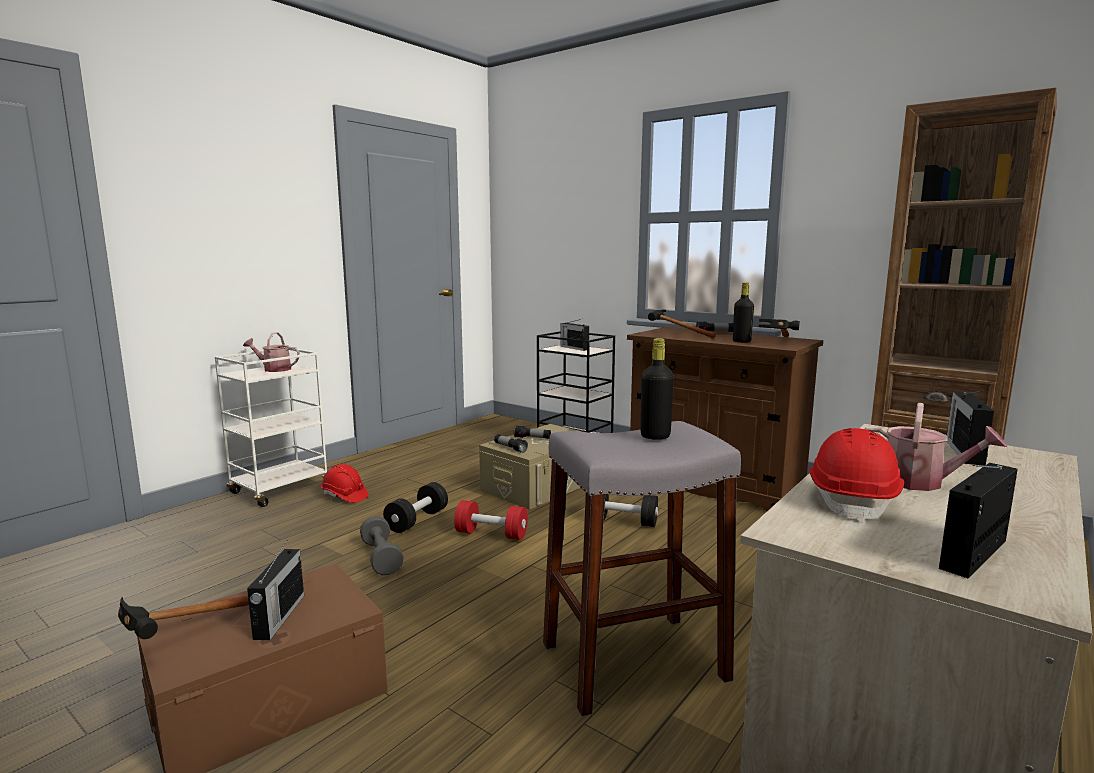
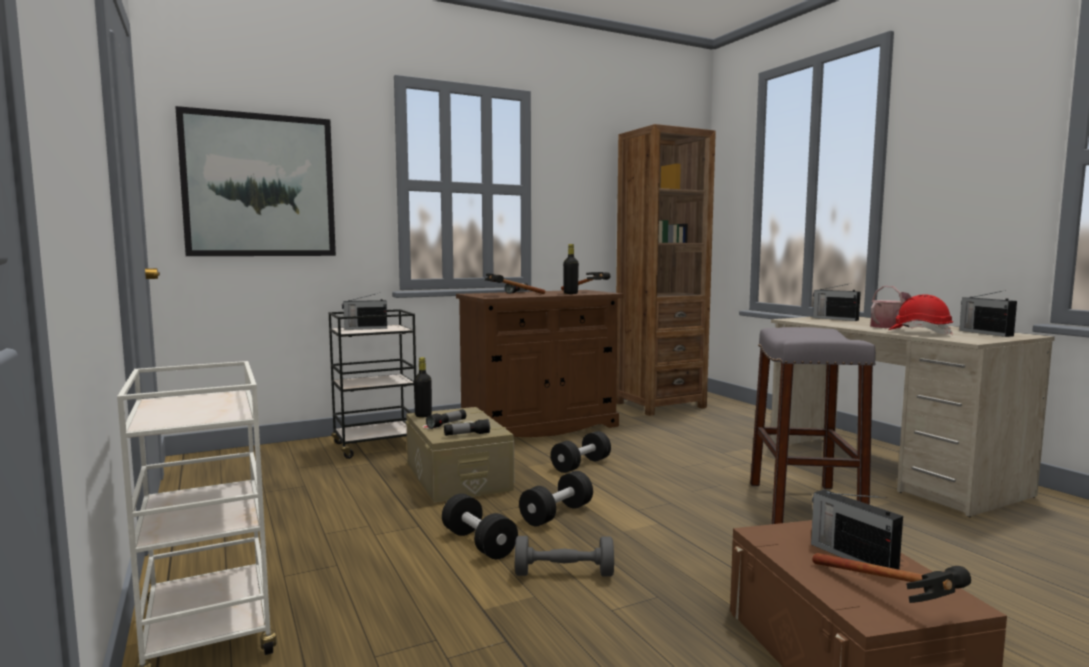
camera: 65 degrees left, 5 degrees down
watering can [243,332,300,372] -> none
radio [247,541,304,640] -> radio turned 150 degrees counterclockwise [811,489,903,570]
red hard hat [321,464,368,503] -> none
red dumbbell [454,500,528,540] -> black dumbbell [519,471,593,526]
black bottle [641,338,674,440] -> black bottle moved to [414,357,432,417]
none -> picture [175,106,336,256]

